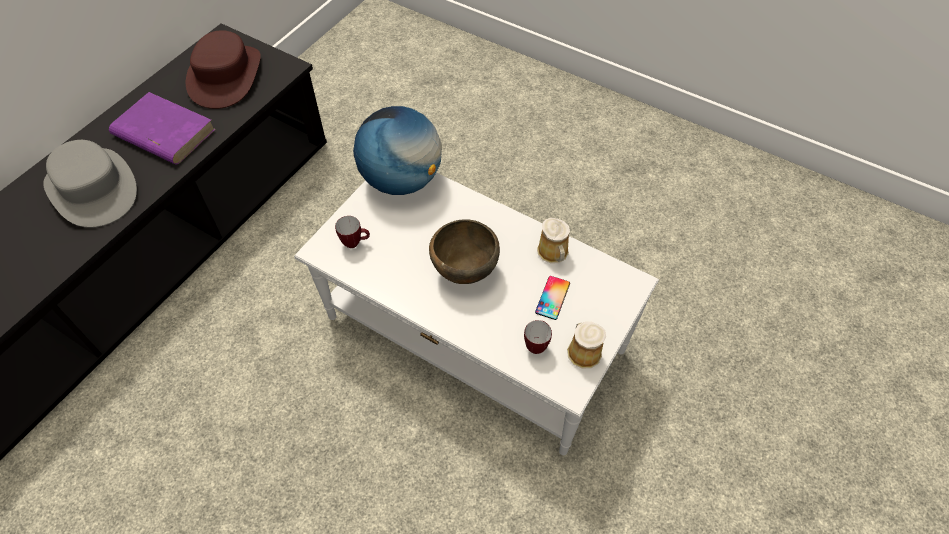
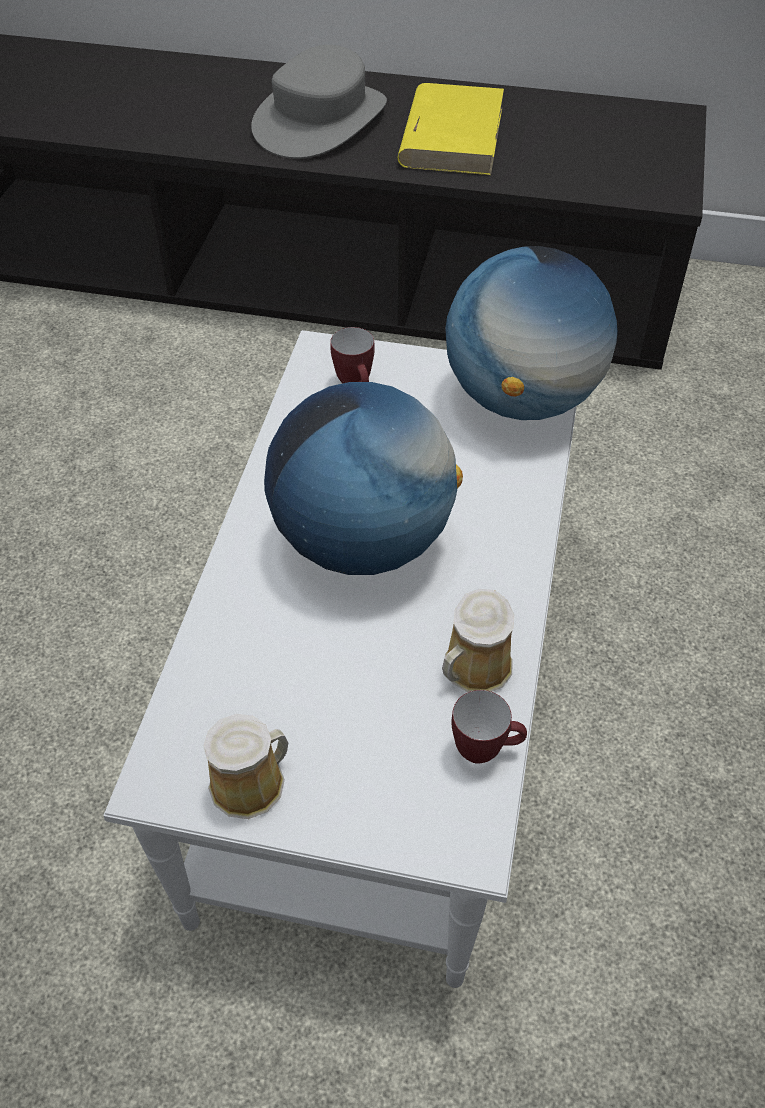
camera: 70 degrees right, 5 degrees down
purple book [109,92,216,165] -> yellow book [398,83,504,175]
brown hat [186,30,261,109] -> none
brown bowl [429,219,500,284] -> globe [264,382,463,575]
mug [524,320,552,354] -> mug moved to [452,690,527,764]
phone [535,276,570,320] -> none

